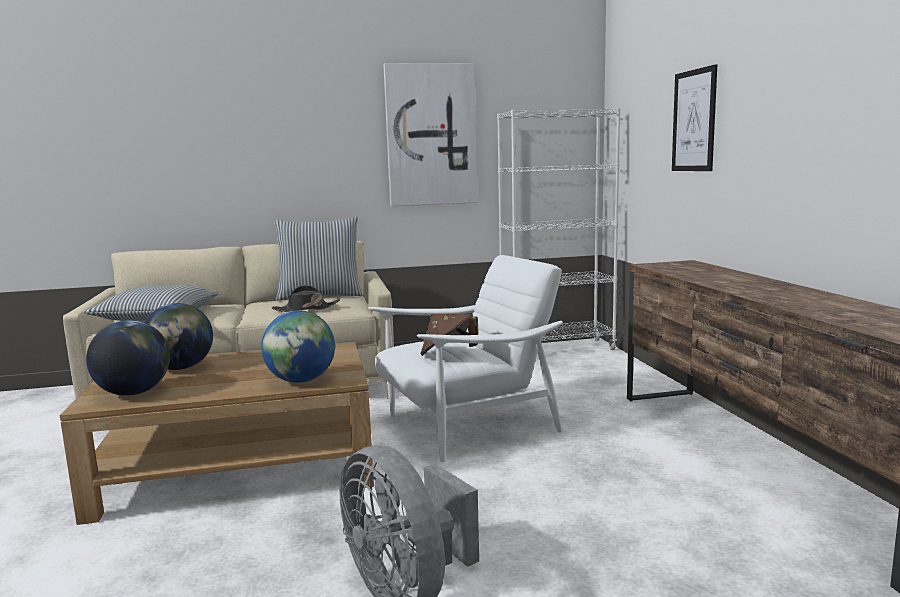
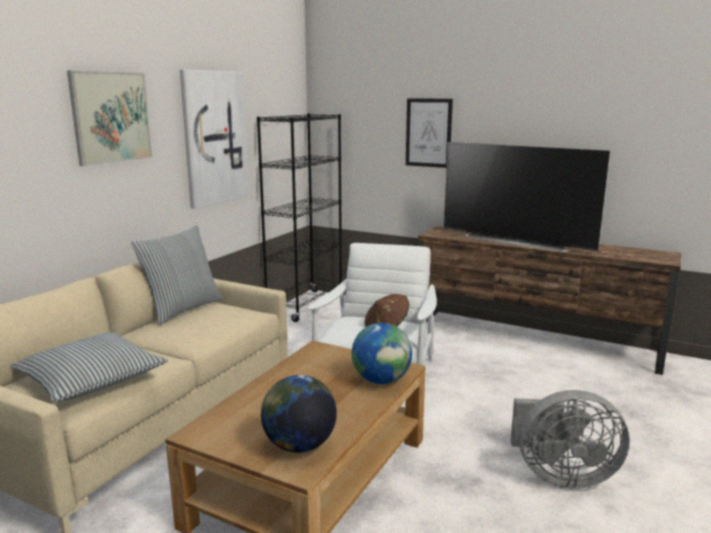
camera: 50 degrees left, 5 degrees up
globe [144,303,213,370] -> none
black hat [272,285,340,312] -> none
white bookcase [497,108,621,350] -> black bookcase [257,114,342,322]
none -> picture [67,71,152,166]
none -> television [444,142,610,252]

